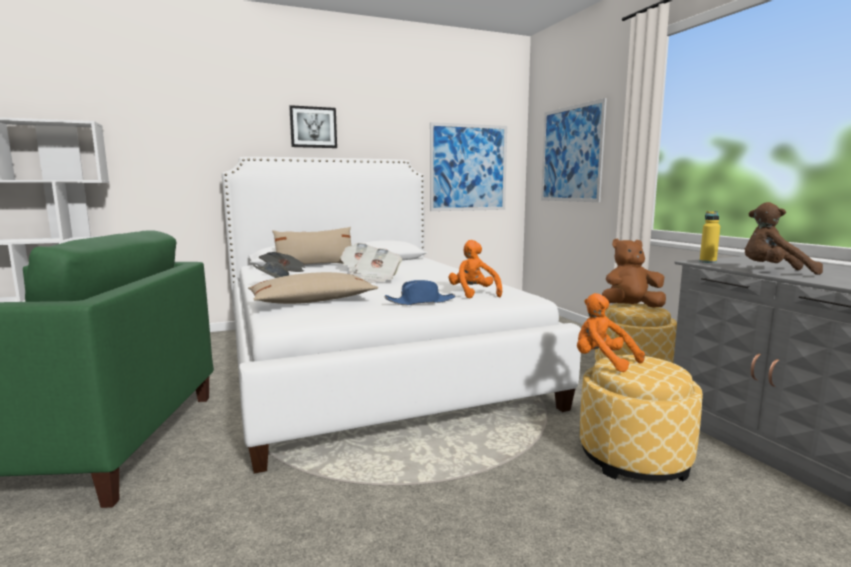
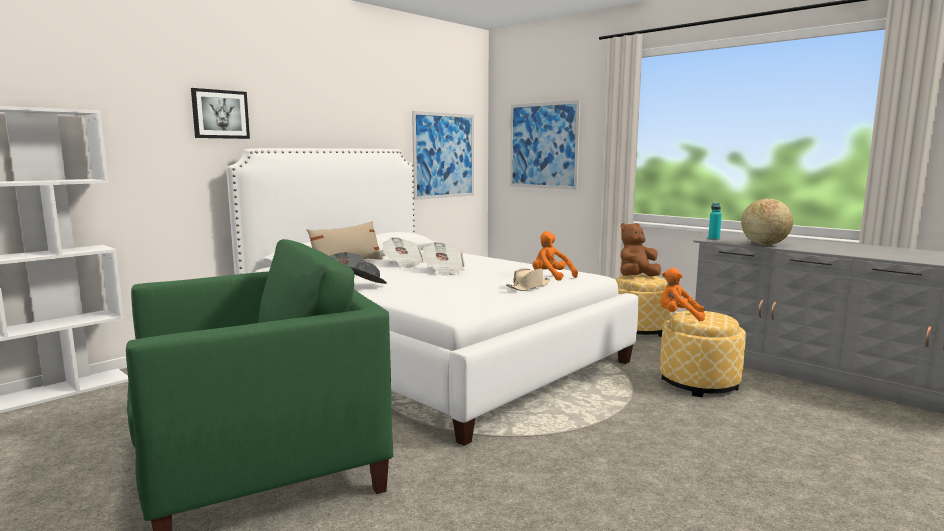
camera: 25 degrees left, 0 degrees up
beige pillow [248,272,378,304] -> none
picture [289,105,337,148] -> picture moved to [191,88,250,139]
blue hat [384,280,456,305] -> beige hat [506,268,550,291]
yellow bottle [700,211,720,263] -> turquoise bottle [708,203,722,240]
brown plush toy [745,202,823,275] -> globe [741,198,793,245]

